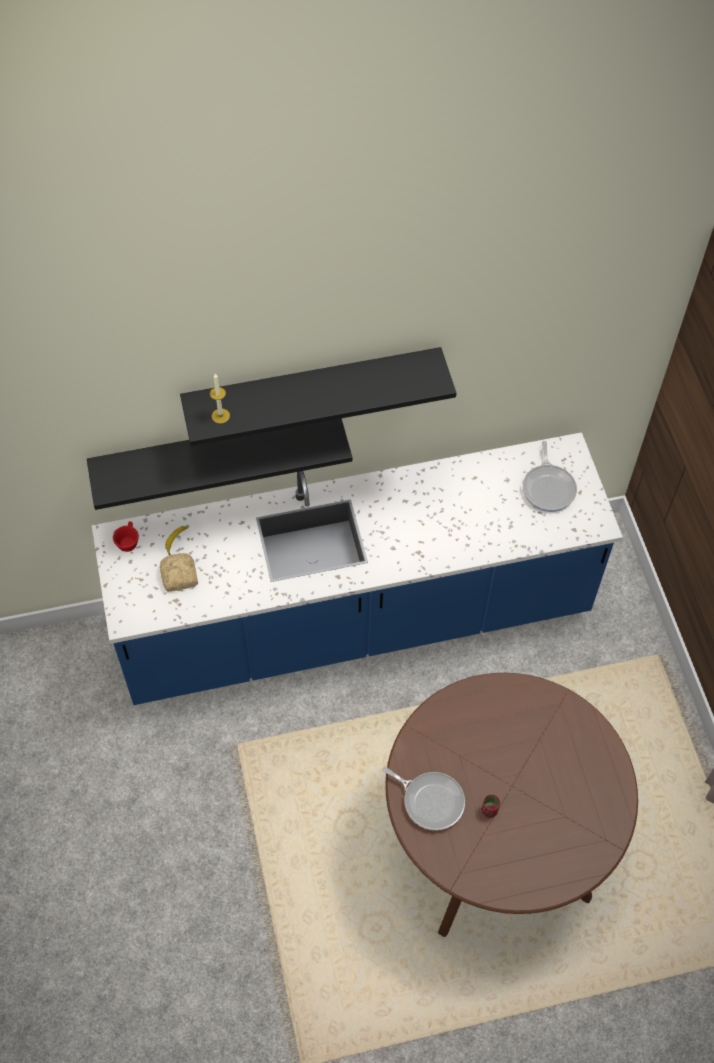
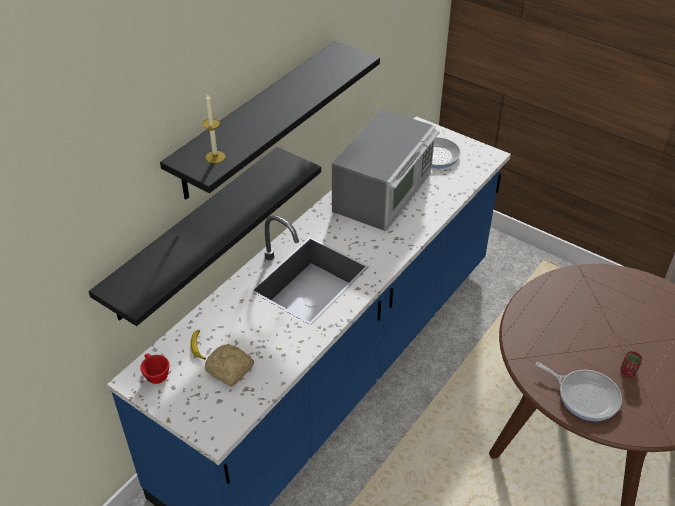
camera: 40 degrees left, 15 degrees down
frying pan [382,767,465,831] -> frying pan turned 45 degrees clockwise [535,362,622,421]
none -> microwave [332,109,440,231]

